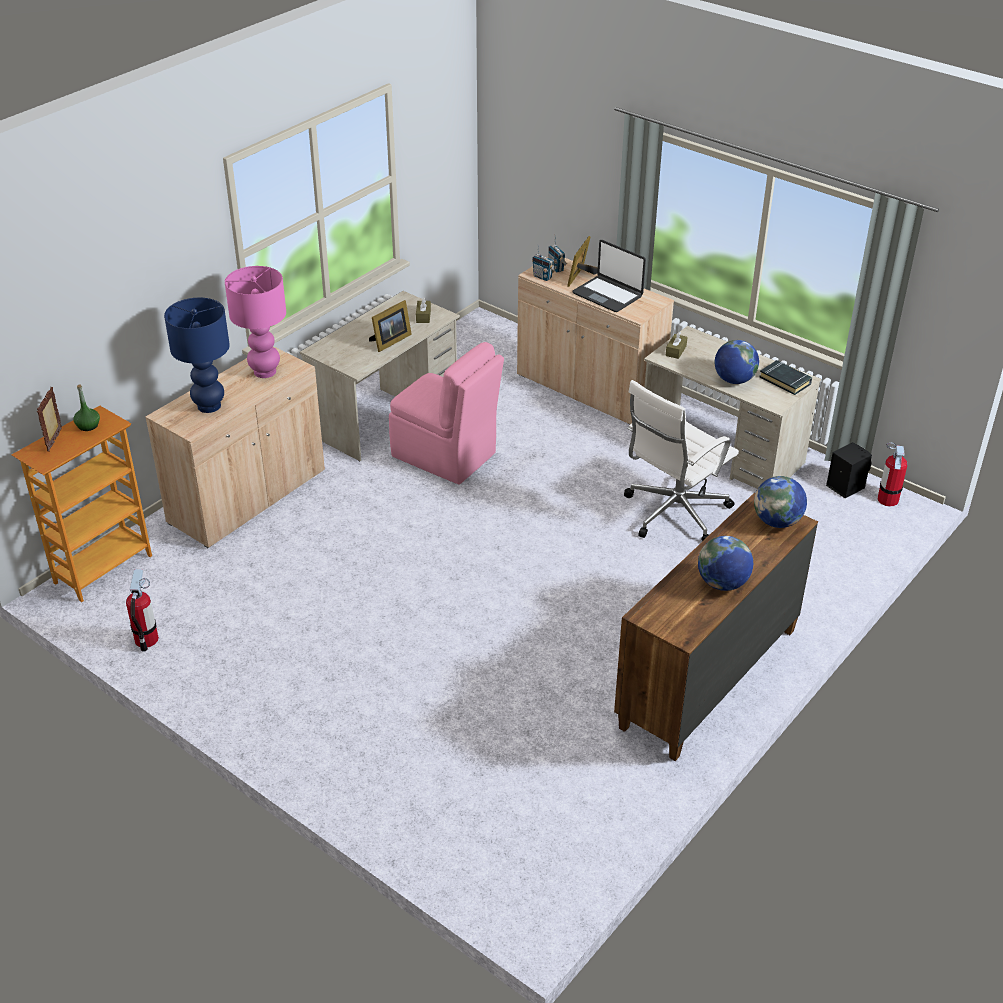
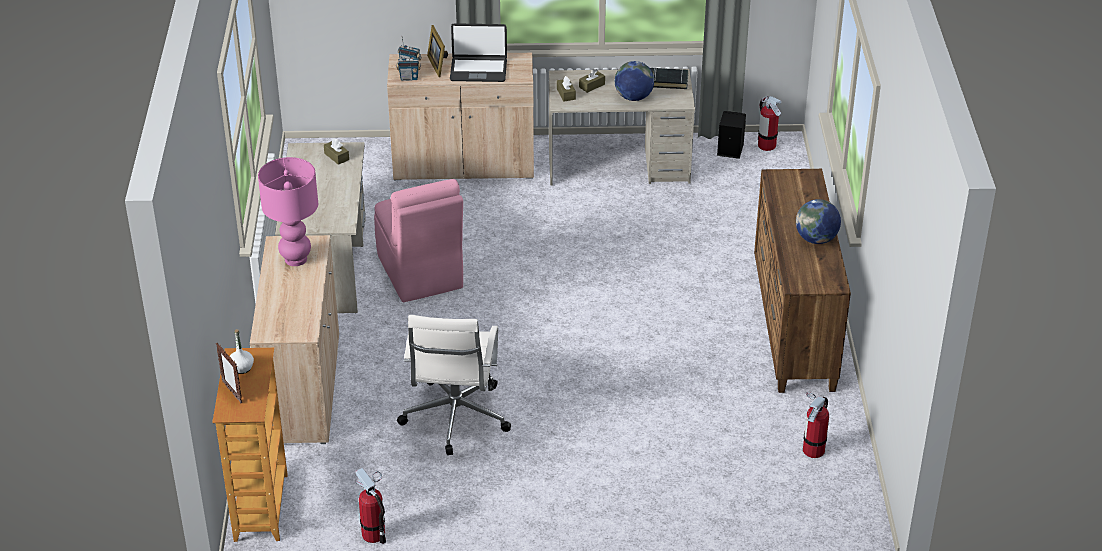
camera: 40 degrees left, 0 degrees up
green bottle [73,384,100,431] -> white bottle [230,329,254,374]
blue table lamp [164,298,230,413] -> none
picture frame [369,300,412,352] -> none
pink chair [389,342,504,485] -> pink chair turned 75 degrees clockwise [374,179,463,302]
white office chair [624,380,739,541] -> white office chair moved to [397,315,511,455]
globe [754,476,807,528] -> none
none -> brown tissue box [579,69,605,93]
none -> fire extinguisher [803,392,829,458]

